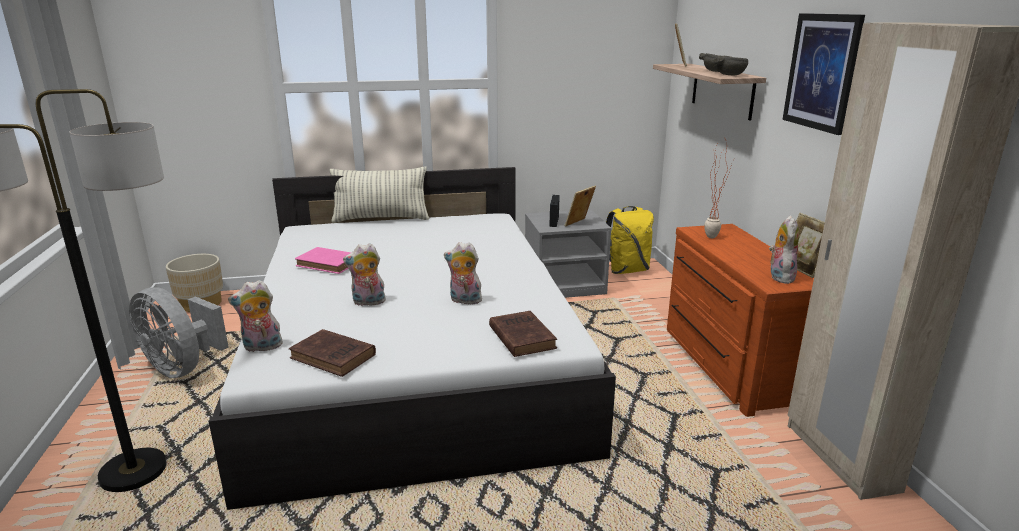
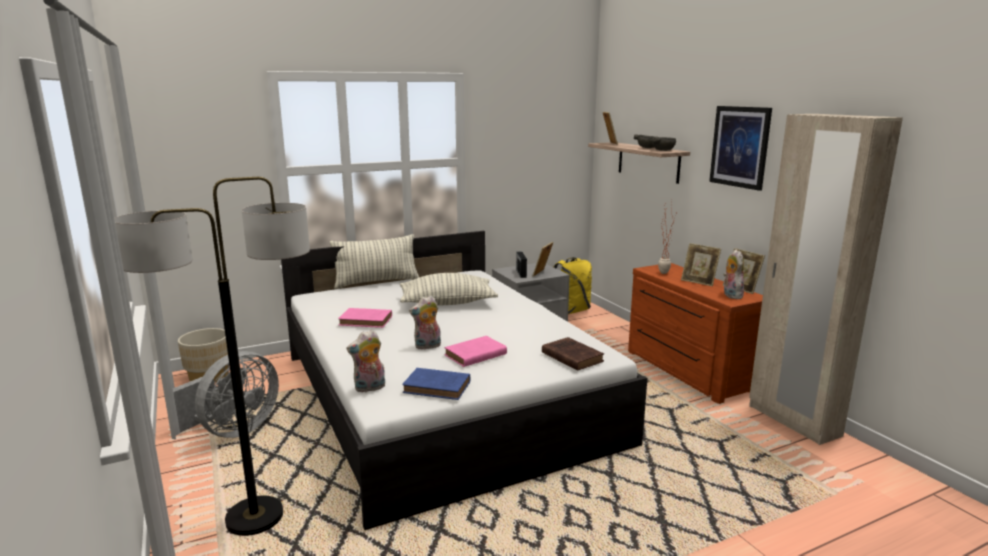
camera: 15 degrees left, 5 degrees down
grey fan [129,287,229,378] -> grey fan turned 75 degrees counterclockwise [173,351,279,438]
brown book [289,329,376,377] -> blue book [402,368,470,400]
plush toy [444,242,482,304] -> none
none -> pillow [400,273,498,305]
none -> pink book [444,336,507,367]
none -> picture frame [681,243,721,286]

